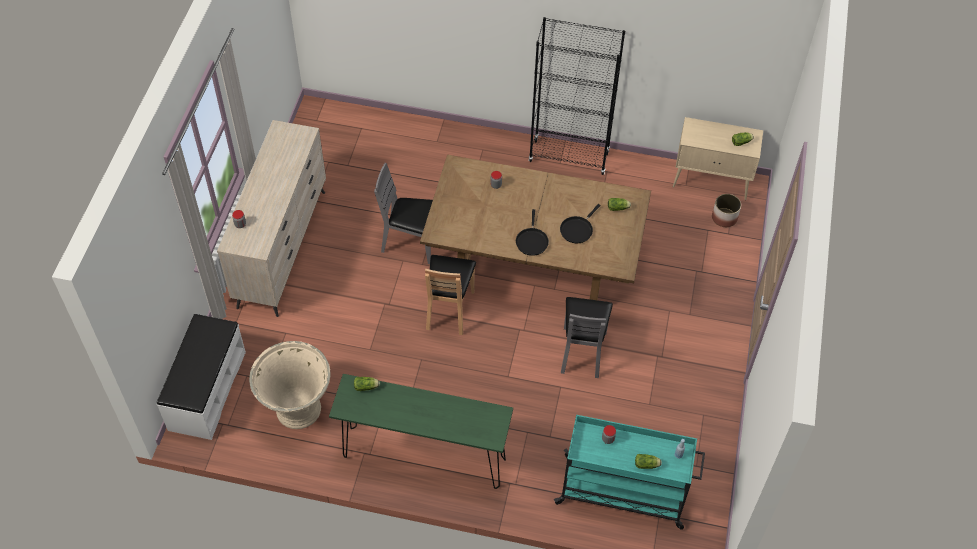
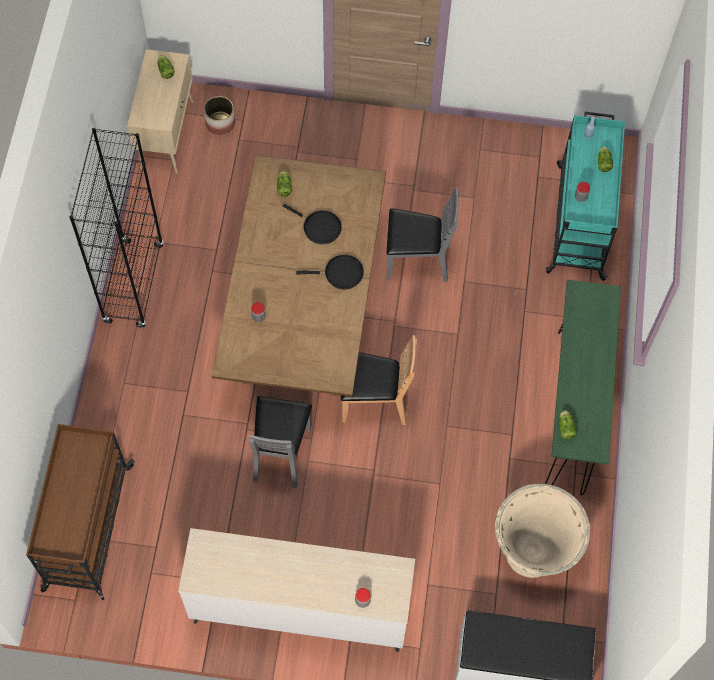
camera: 95 degrees left, 10 degrees up
none -> brown cart [26,424,134,600]

